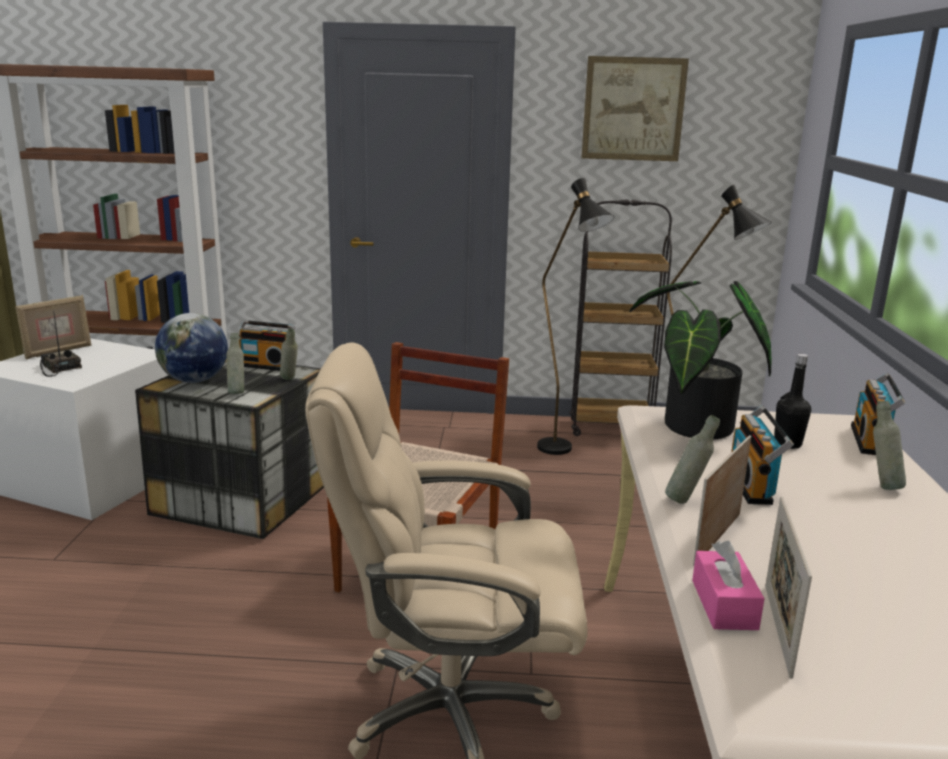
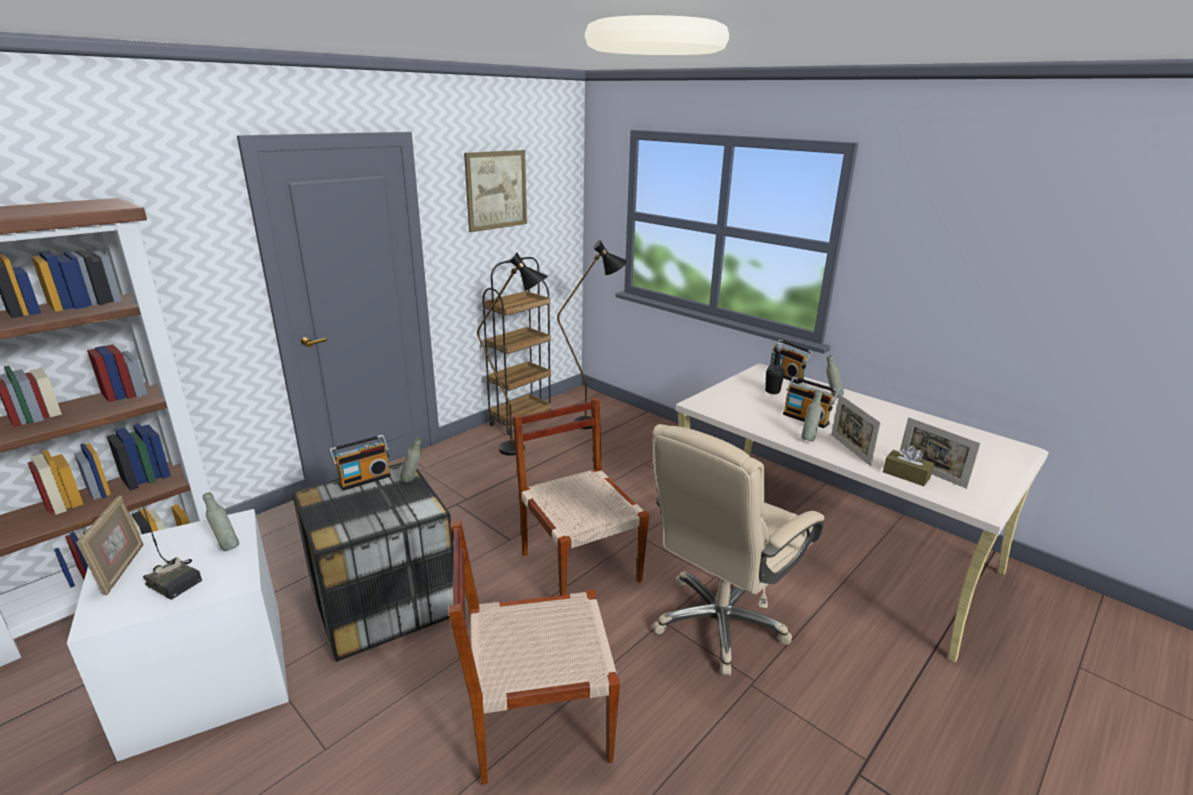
camera: 50 degrees left, 5 degrees up
radio [40,314,82,377] -> radio turned 150 degrees counterclockwise [142,504,202,600]
globe [155,313,228,383] -> none
grey bottle [226,333,244,394] -> grey bottle moved to [203,492,239,551]
potted plant [629,281,772,440] -> none
pink tissue box [692,541,765,630] -> brown tissue box [883,446,934,486]
none -> chair [448,521,620,785]

